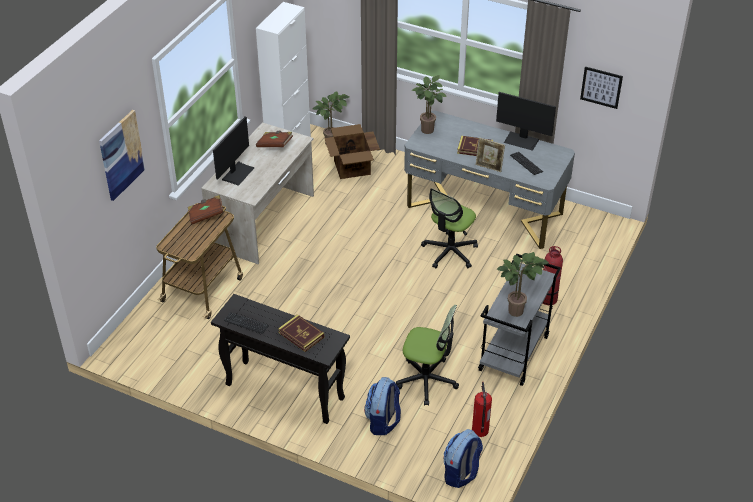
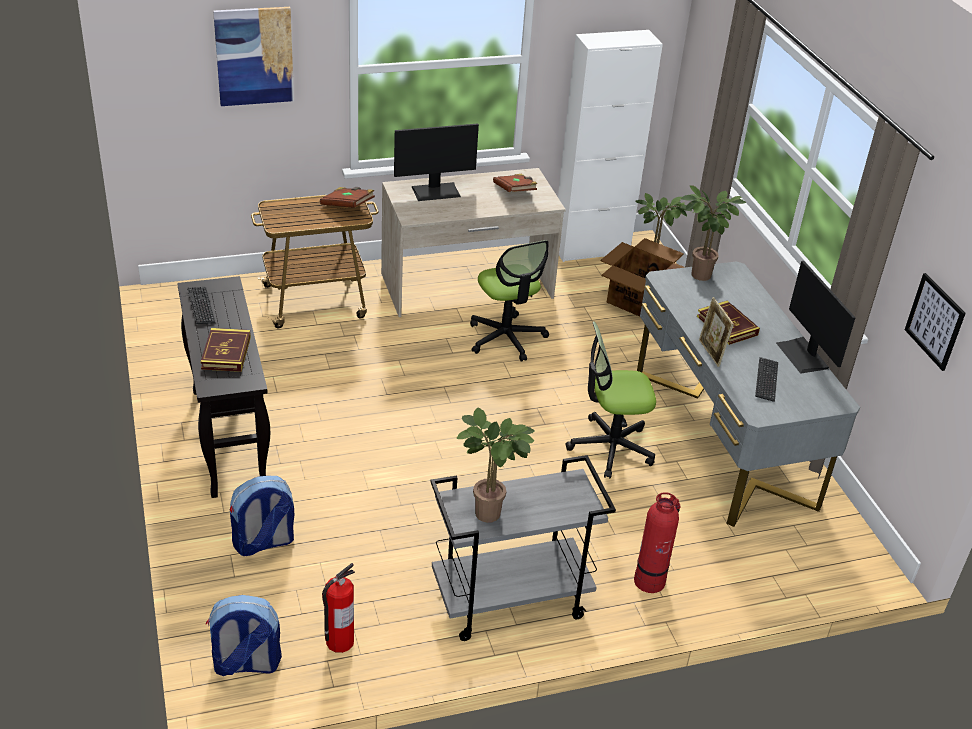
camera: 45 degrees right, 5 degrees down
office chair [396,305,459,406] -> office chair moved to [470,240,549,362]

